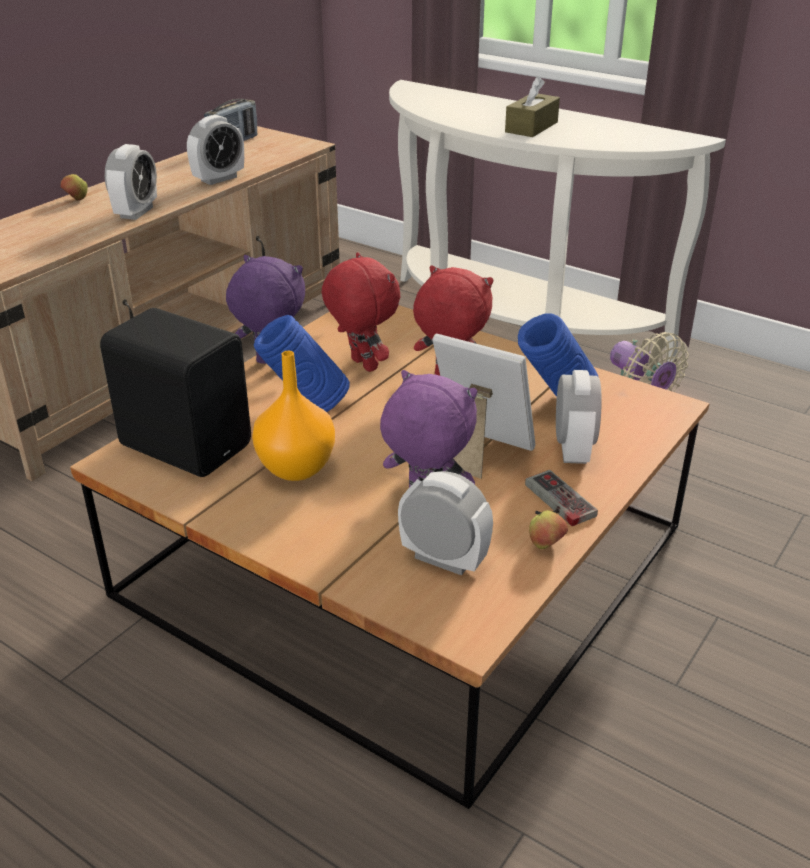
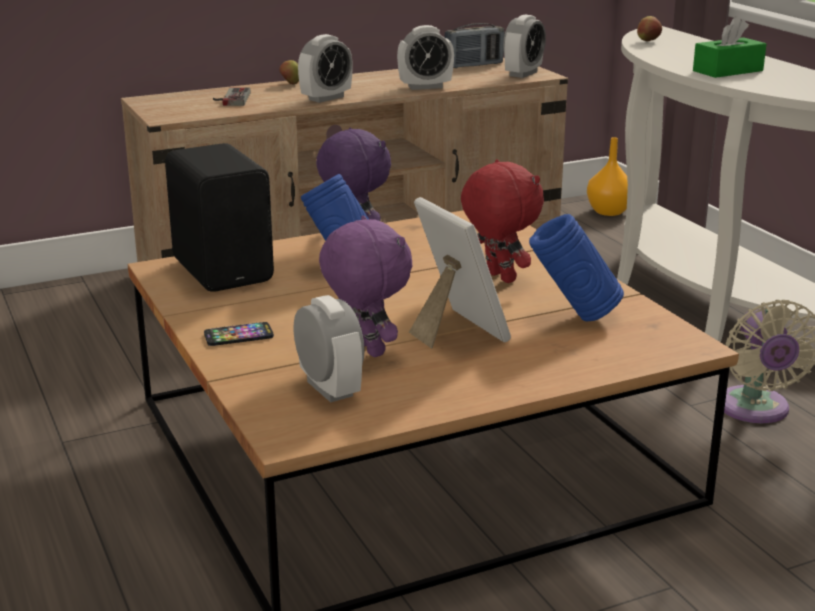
camera: 30 degrees right, 10 degrees down
orange vase [252,351,335,481] -> orange vase moved to [587,137,628,216]
red plush toy [322,252,400,372] -> none
brown tissue box [505,76,560,137] -> green tissue box [693,16,766,78]
game controller [525,470,598,526] -> game controller moved to [213,88,250,106]
apple [529,511,568,549] -> apple moved to [637,16,662,41]
alarm clock [556,370,602,464] -> alarm clock moved to [503,15,546,78]
none -> phone [204,322,274,346]

